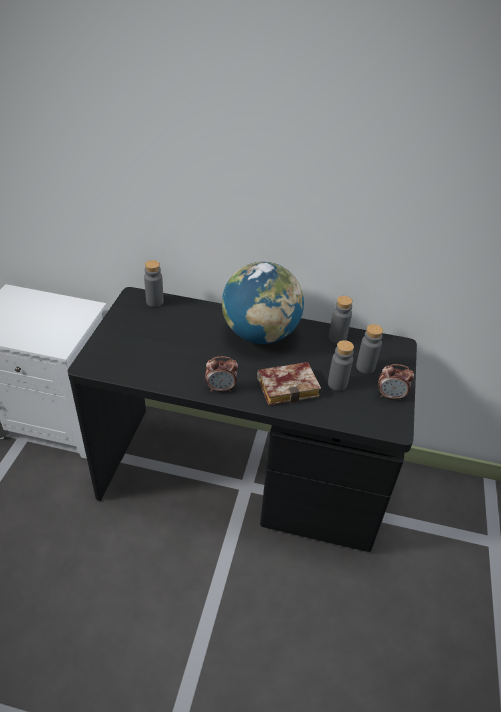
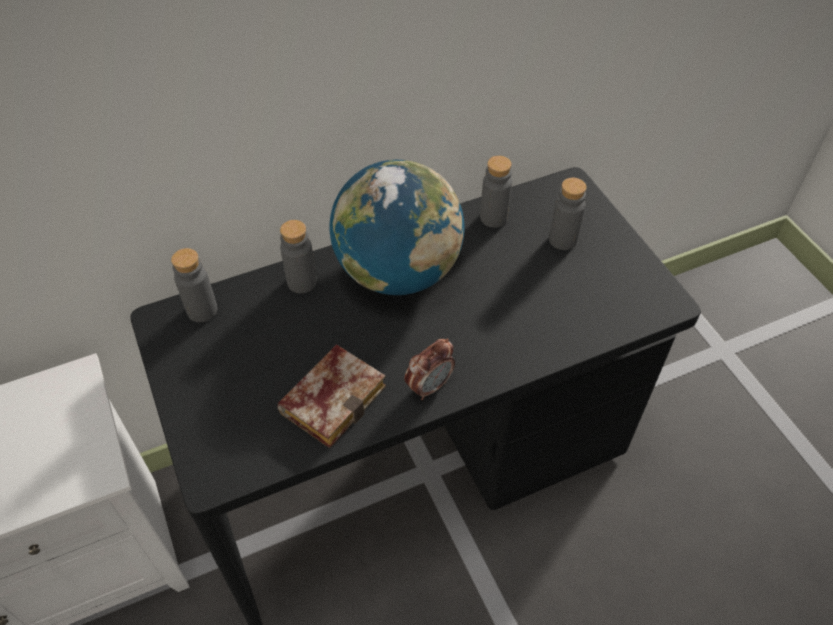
camera: 35 degrees left, 10 degrees up
book [257,362,321,406] -> book moved to [278,344,386,448]
grey bottle [328,340,354,391] -> grey bottle moved to [280,220,317,293]
alarm clock [378,364,414,401] -> none

